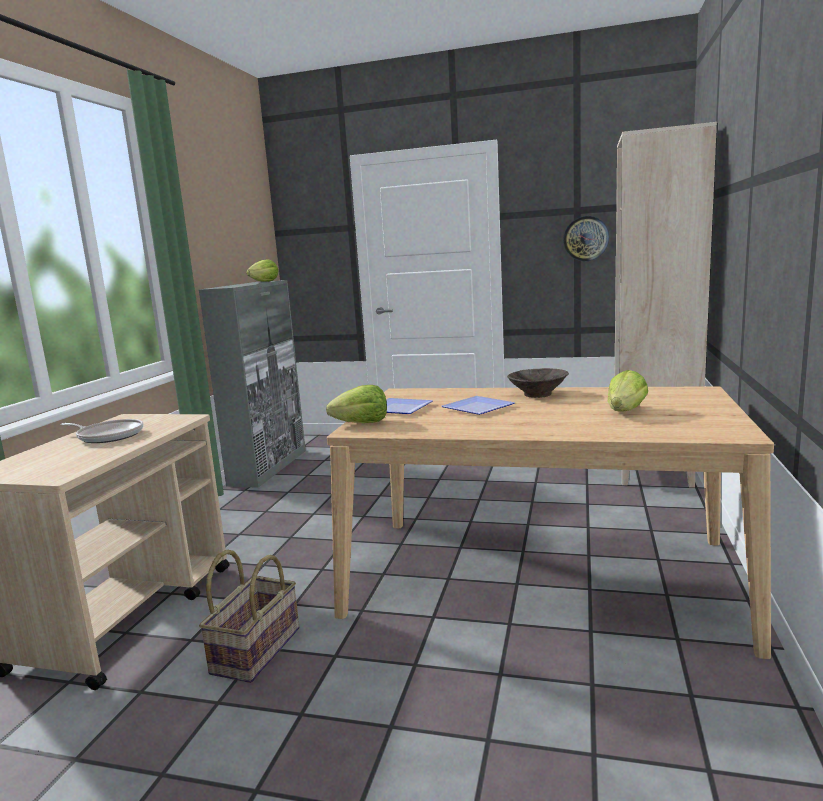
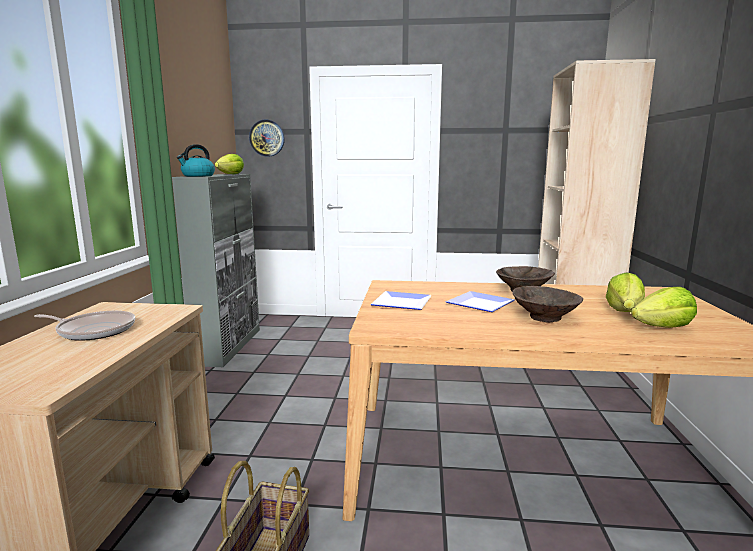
camera: 10 degrees left, 0 degrees up
lettuce [326,385,387,423] -> lettuce moved to [631,287,697,328]
wall clock [563,216,609,261] -> wall clock moved to [249,120,285,157]
none -> kettle [177,144,215,176]
none -> brown bowl [512,286,583,323]

